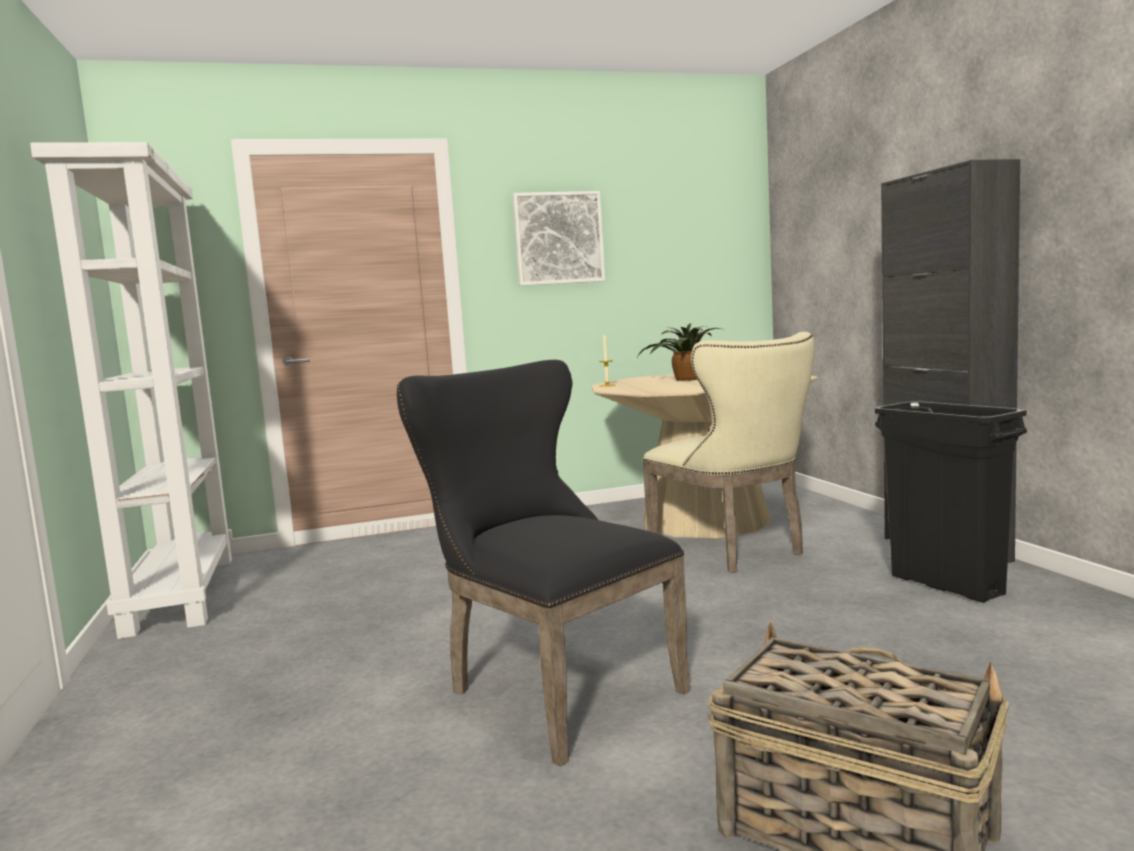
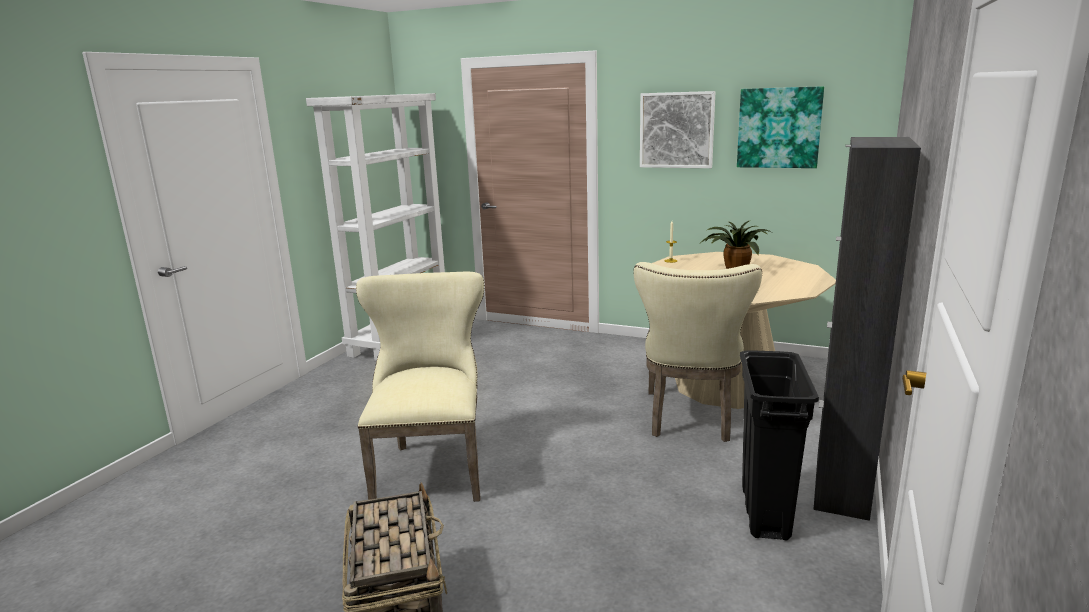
camera: 40 degrees right, 10 degrees up
black chair [397,360,691,766] -> beige chair [356,272,485,502]
none -> picture [737,86,824,168]

